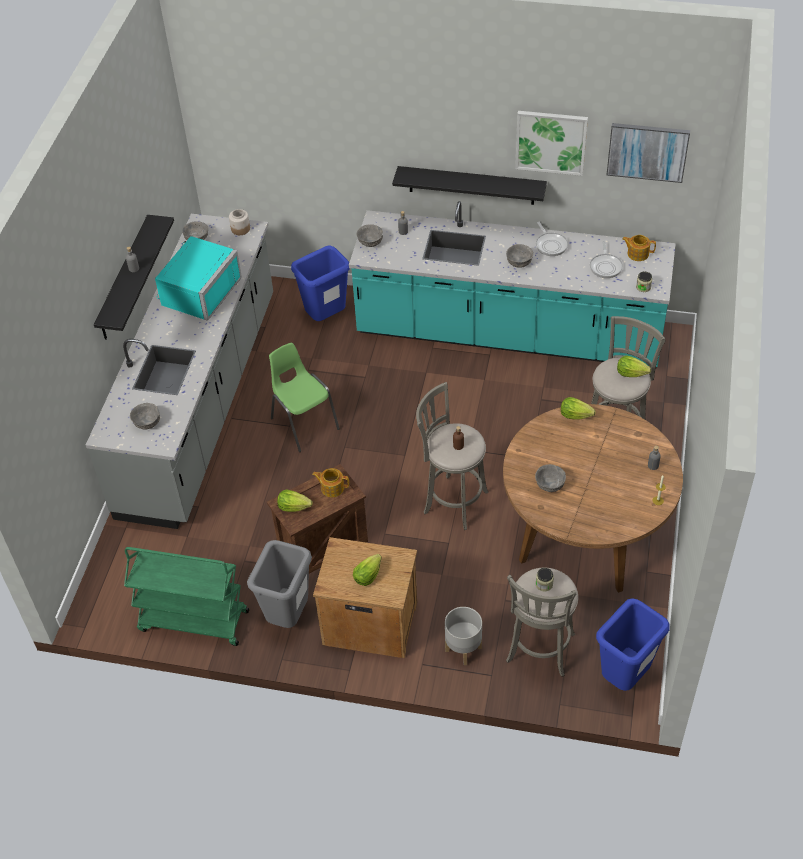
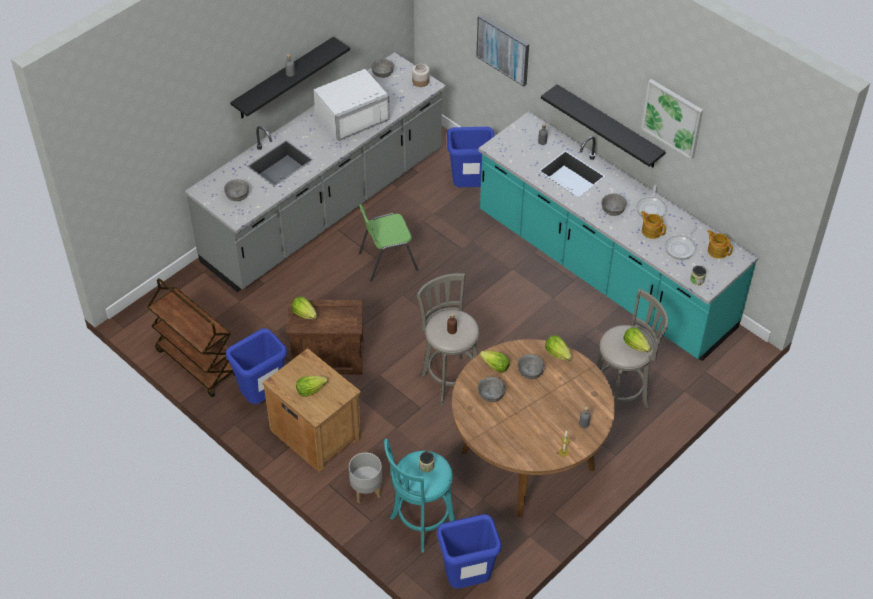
camera: 30 degrees right, 0 degrees up
green cart [124,547,249,646] -> brown cart [147,278,236,397]
turquoise microwave [155,236,242,321] -> white microwave [314,69,390,141]
grey trash can [247,540,312,628] -> blue trash can [226,329,287,404]
green chair [269,343,340,452] -> green chair turned 105 degrees counterclockwise [359,204,418,282]
teapot [312,468,349,497] -> teapot moved to [640,211,666,239]
grey bowl [357,224,383,247] -> grey bowl moved to [517,354,545,379]
grey stool [506,568,578,677] -> turquoise stool [384,439,455,553]
picture [606,123,690,183] -> picture moved to [476,14,529,87]
none -> lettuce [480,351,510,372]

